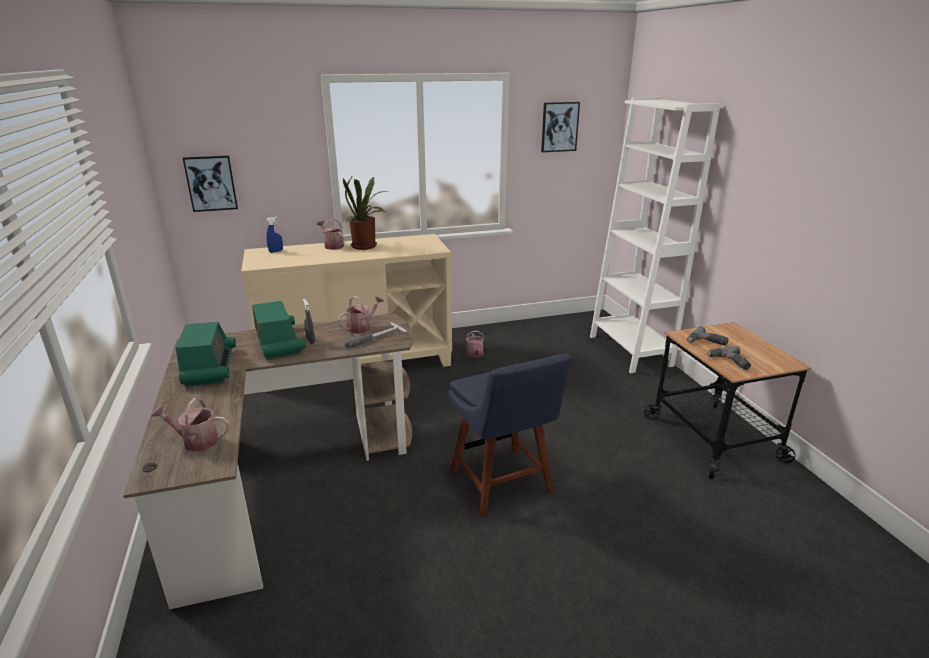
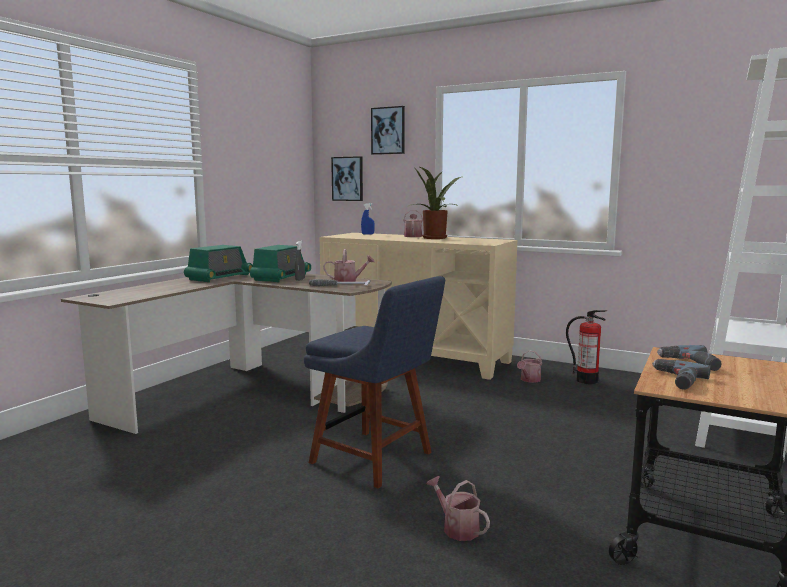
camera: 45 degrees right, 15 degrees down
watering can [151,398,230,452] -> watering can moved to [426,476,490,541]
blue chair [448,354,572,516] -> blue chair turned 75 degrees counterclockwise [304,276,445,489]
picture [541,102,580,152] -> picture moved to [371,106,405,155]
none -> fire extinguisher [566,310,607,384]

